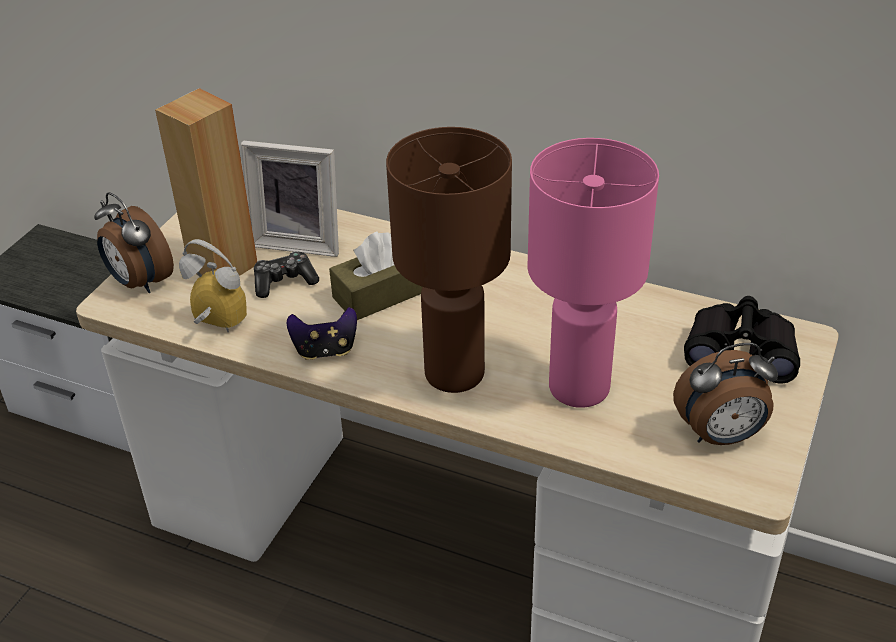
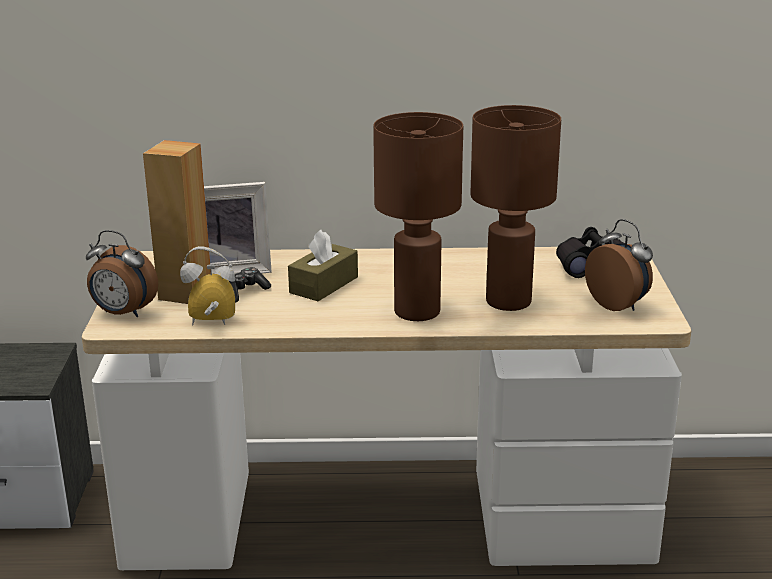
camera: 25 degrees left, 15 degrees down
game controller [287,307,357,360] -> none
pink table lamp [528,138,659,408] -> brown table lamp [471,105,561,311]
alarm clock [673,343,778,445] -> alarm clock turned 90 degrees counterclockwise [585,219,653,311]

